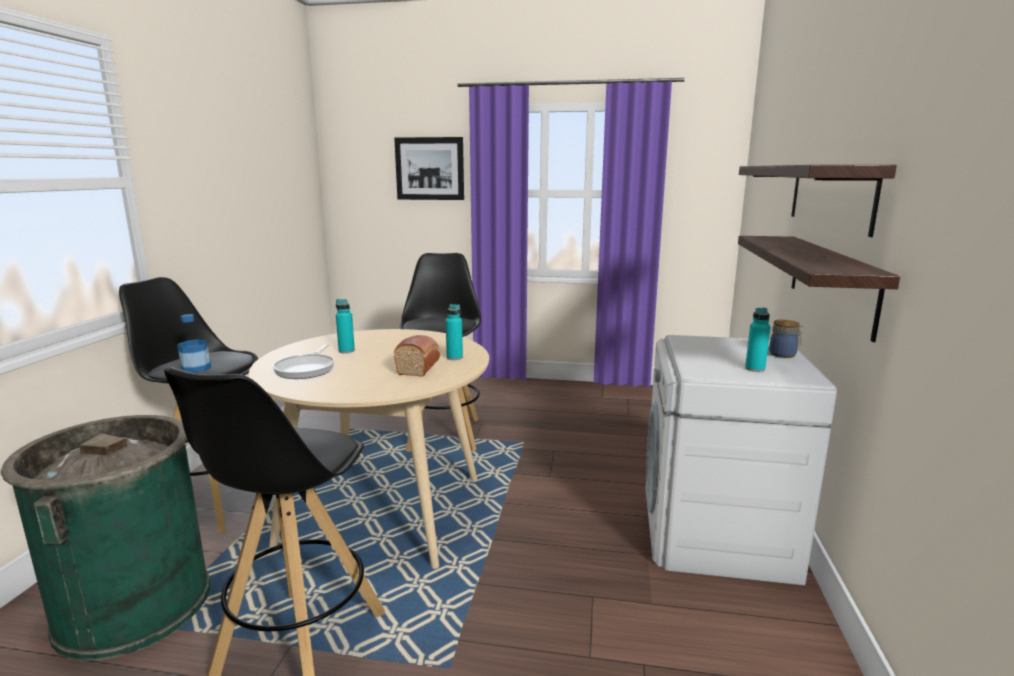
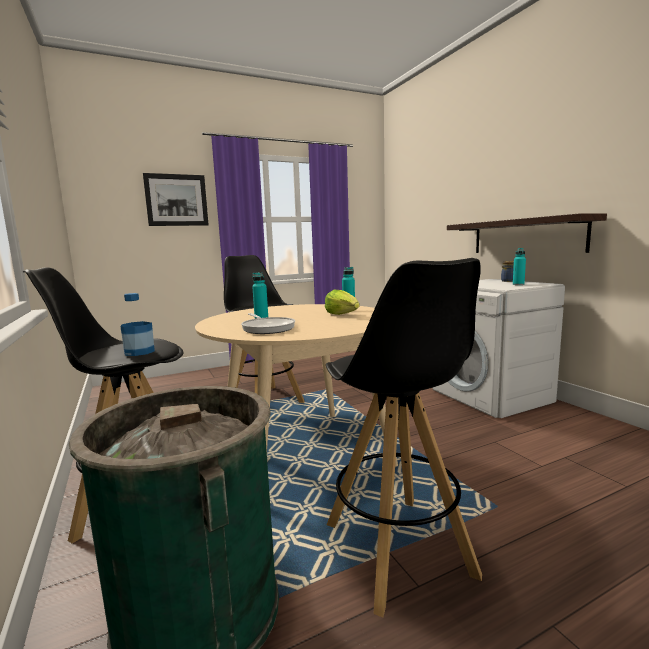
camera: 35 degrees left, 5 degrees down
bread [394,335,440,377] -> lettuce [325,290,360,315]
shelf [739,165,897,237] -> none

